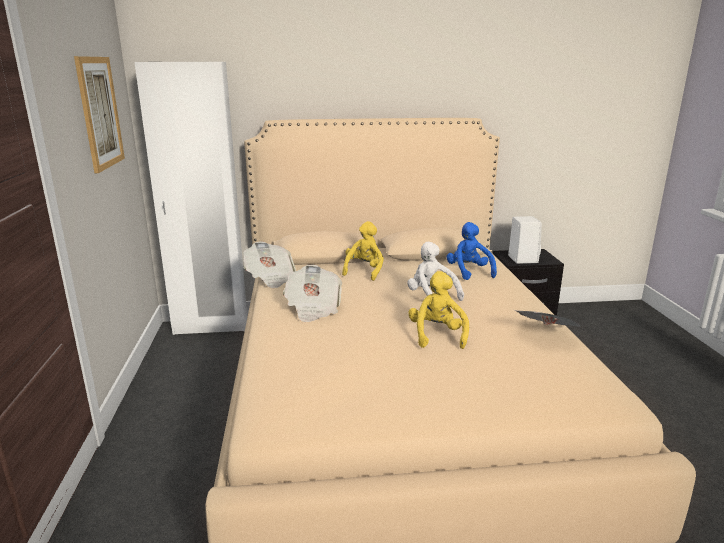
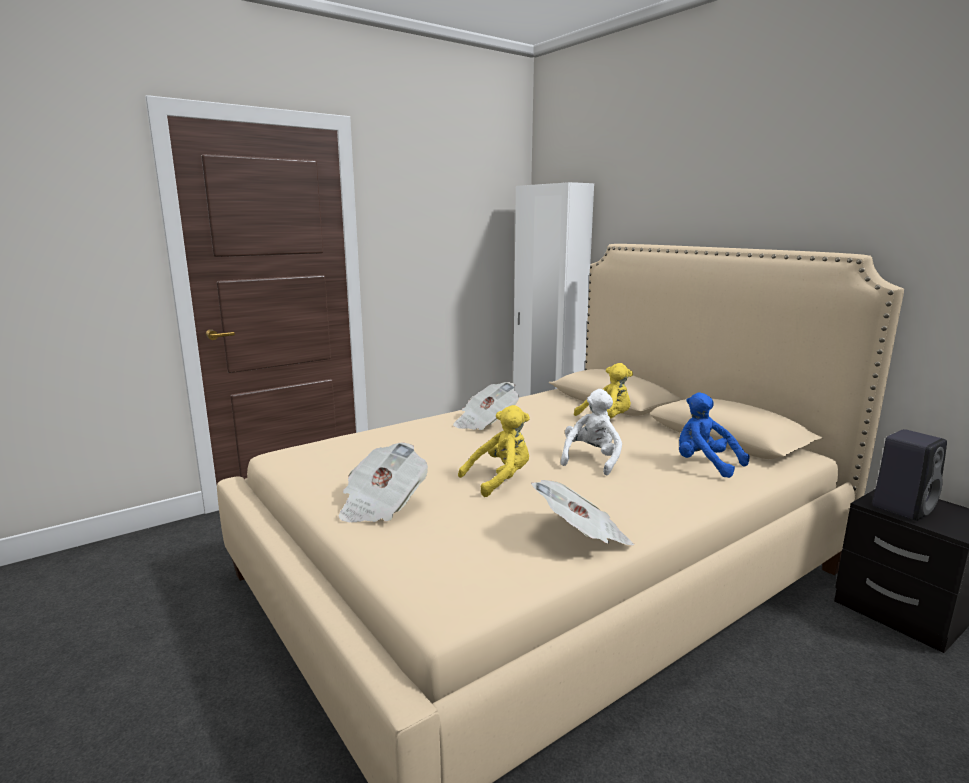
camera: 60 degrees right, 5 degrees down
picture [74,56,125,173] -> none
newspaper [243,241,296,288] -> newspaper moved to [338,442,428,522]
blue plush toy [447,222,497,280] -> blue plush toy turned 90 degrees counterclockwise [679,392,750,478]
white speaker [508,216,542,264] -> black speaker [872,429,947,521]

